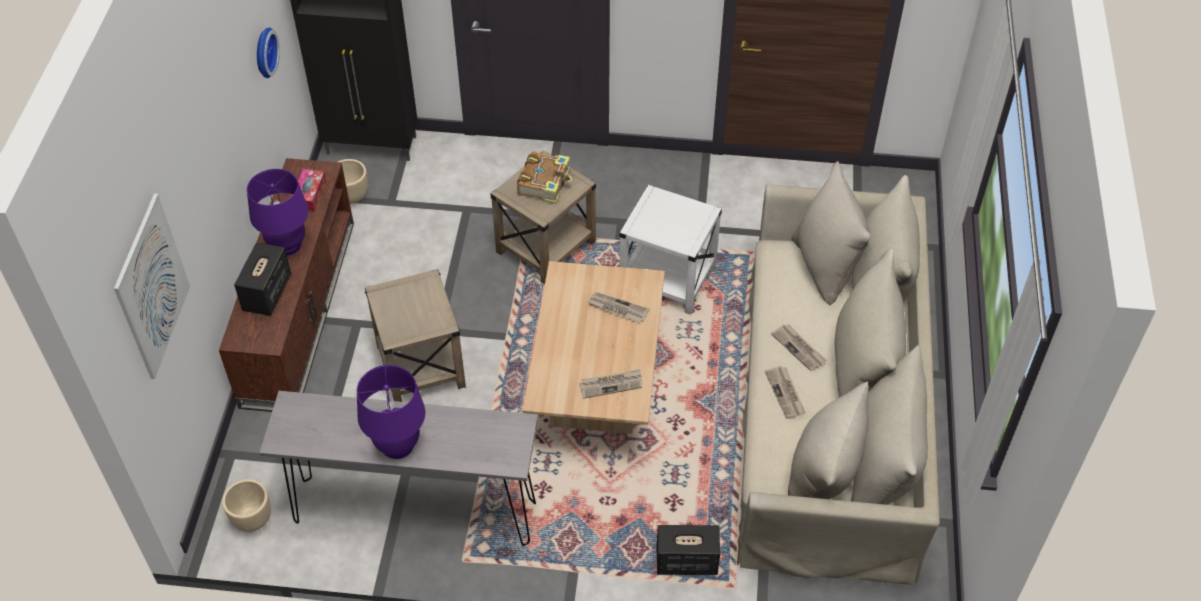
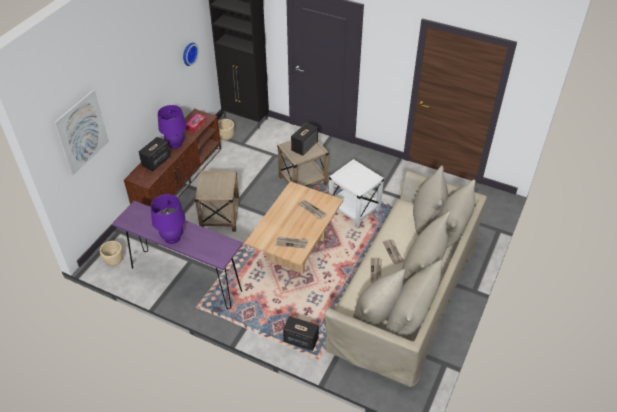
camera: 20 degrees right, 5 degrees down
grey console table [259,391,538,546] -> purple console table [112,201,243,309]
book [517,151,572,204] -> speaker [291,122,318,156]

